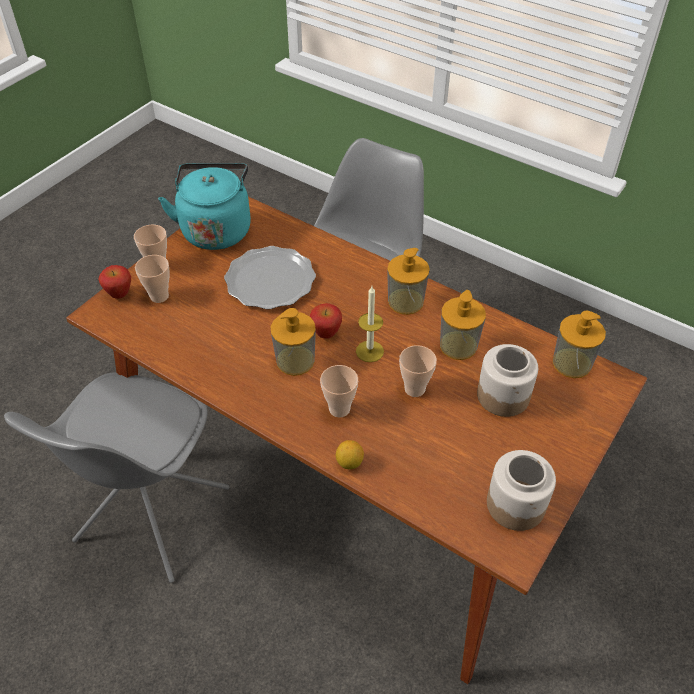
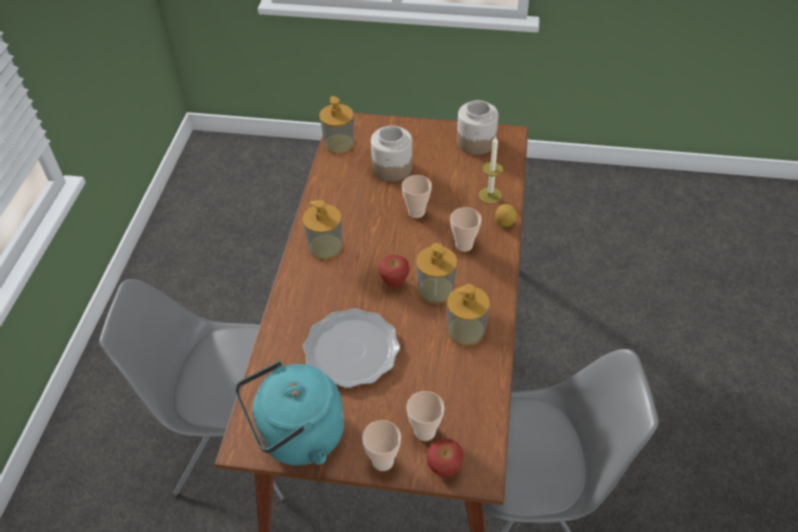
camera: 115 degrees left, 0 degrees up
candle [356,286,384,362] -> candle moved to [479,137,503,204]
soap dispenser [440,290,486,360] -> soap dispenser moved to [447,284,490,346]

